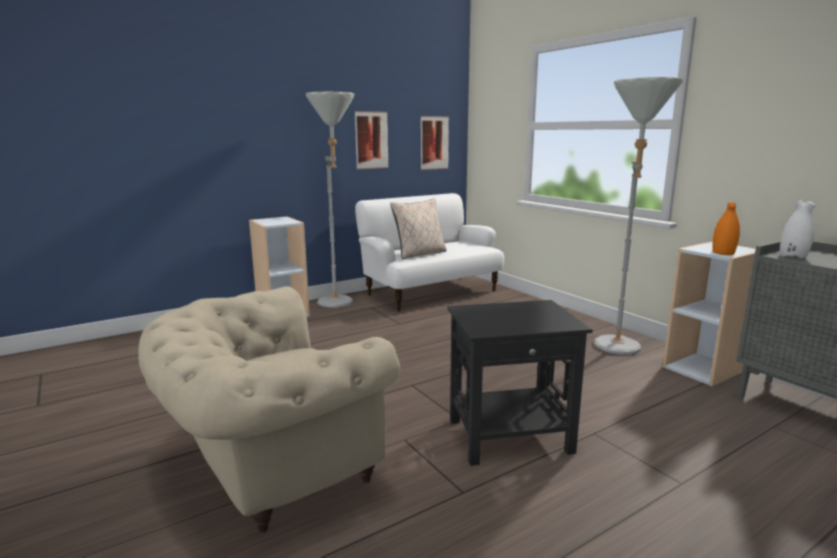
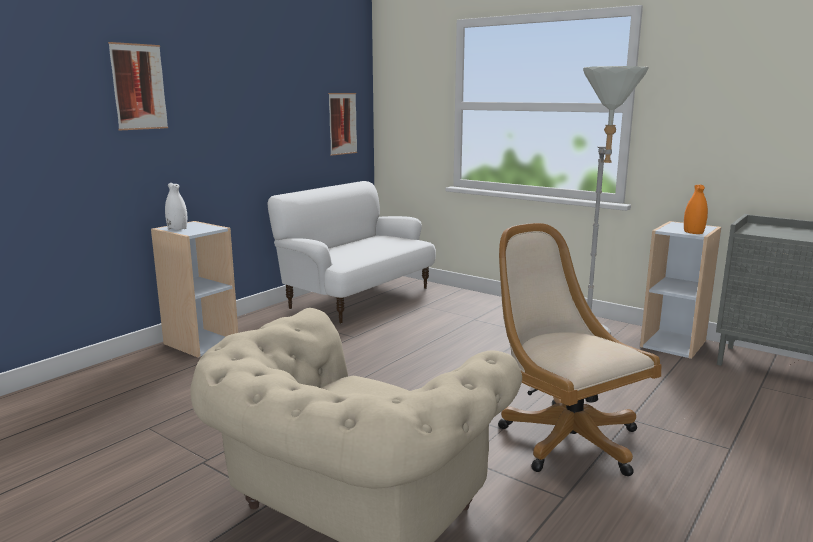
camera: 20 degrees left, 0 degrees up
grey floor lamp [306,92,354,308] -> none
picture [355,111,389,169] -> picture moved to [108,42,168,130]
beige pillow [390,198,446,259] -> none
black side table [447,300,592,466] -> office chair [498,223,661,476]
white vase [780,200,816,258] -> white vase moved to [165,183,187,230]

